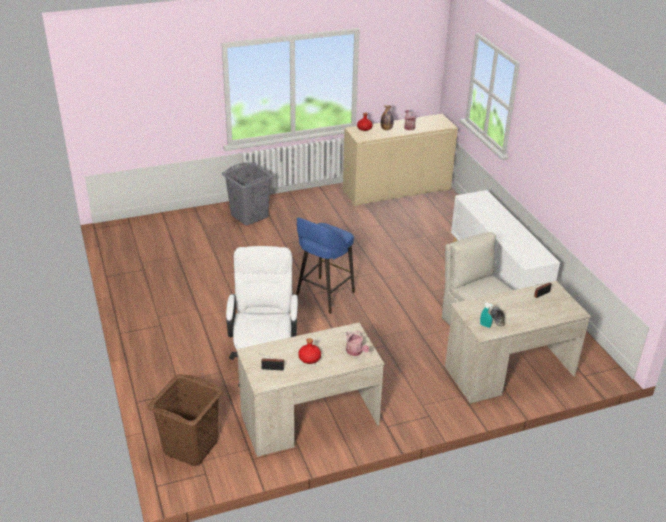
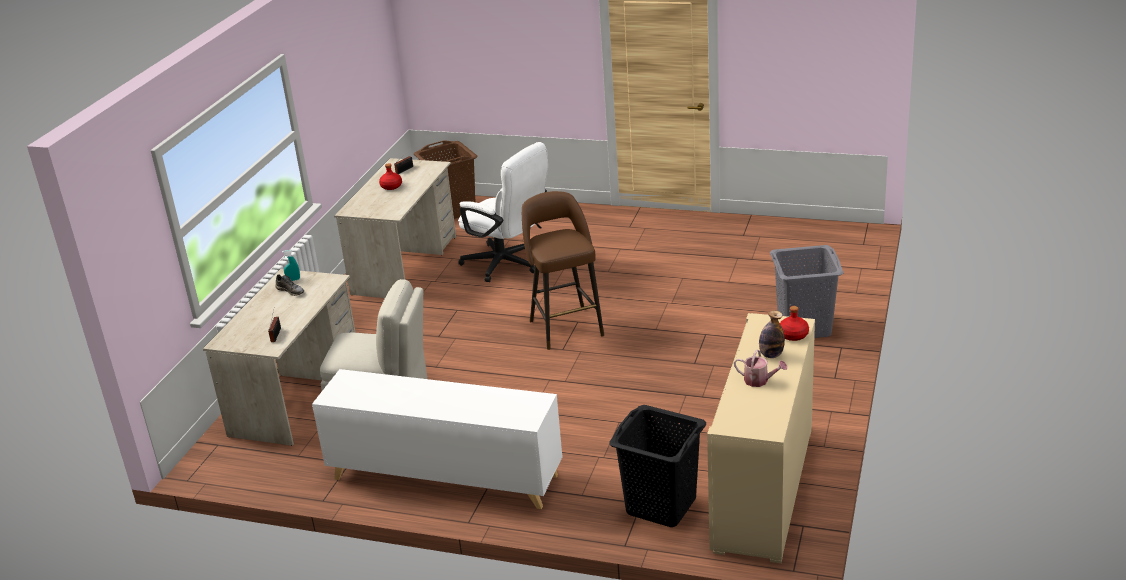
camera: 130 degrees right, 5 degrees down
blue stool [296,218,355,314] -> brown stool [522,191,604,350]
watering can [346,331,369,356] -> none
none -> black laundry basket [609,405,706,527]

